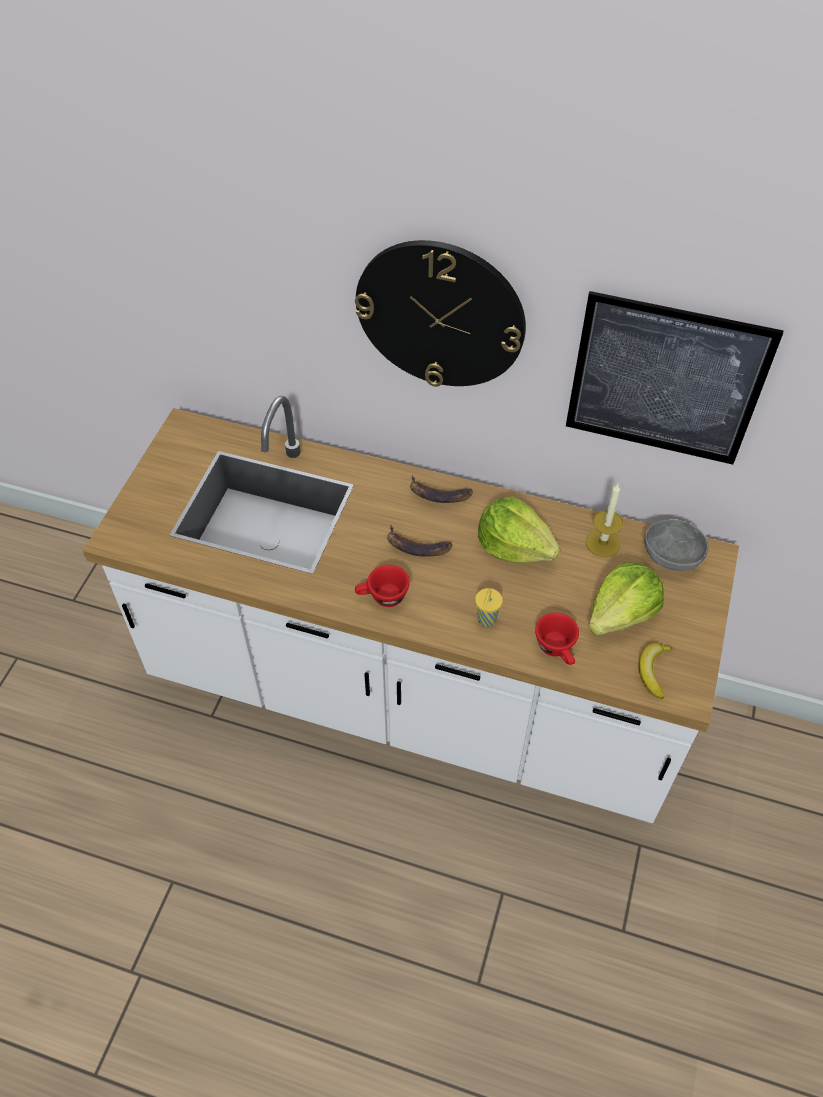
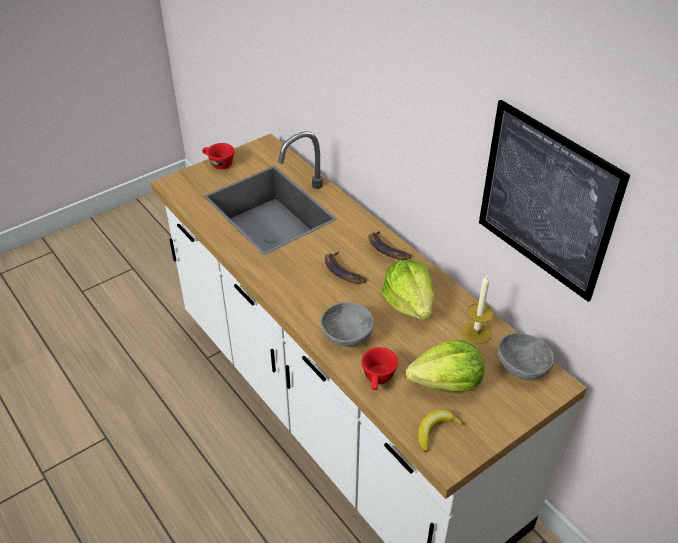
camera: 35 degrees right, 10 degrees down
wall clock [355,240,526,387] -> none
red cup [355,564,410,607] -> red cup moved to [202,143,234,169]
yellow cup [475,588,503,627] -> grey bowl [321,302,374,346]

